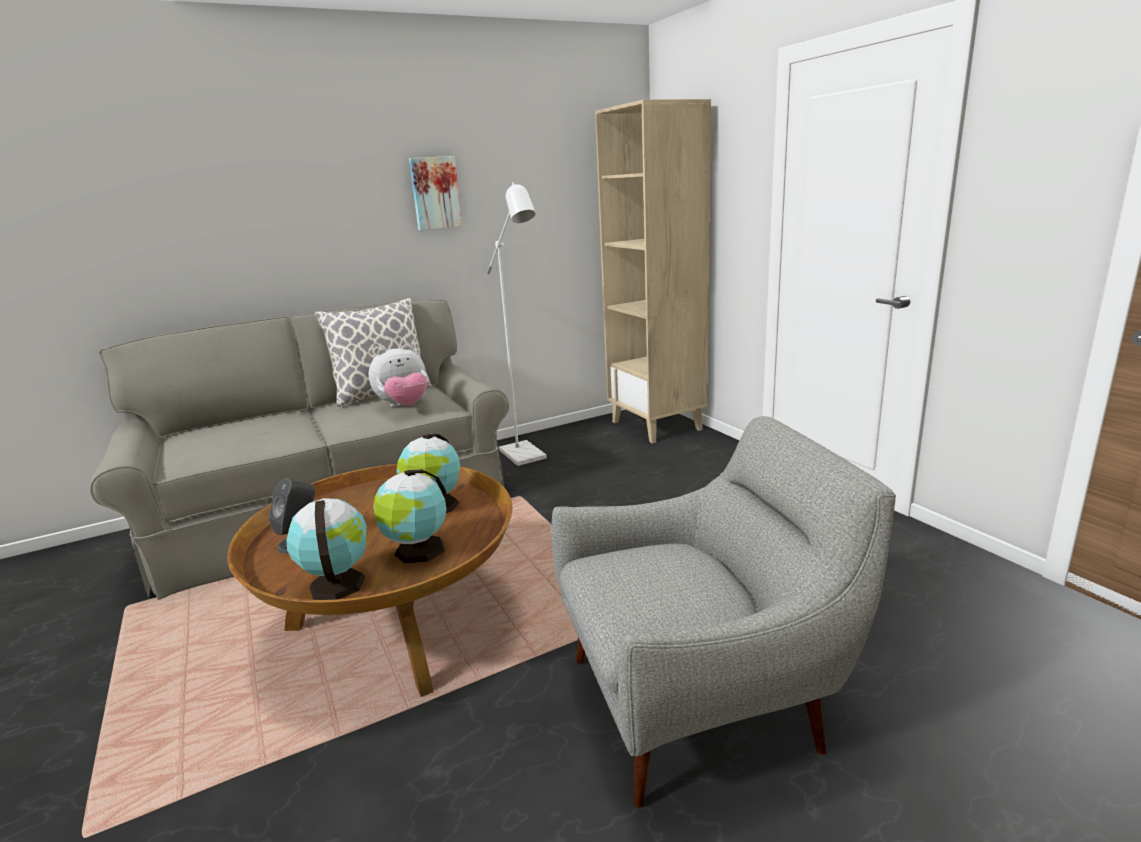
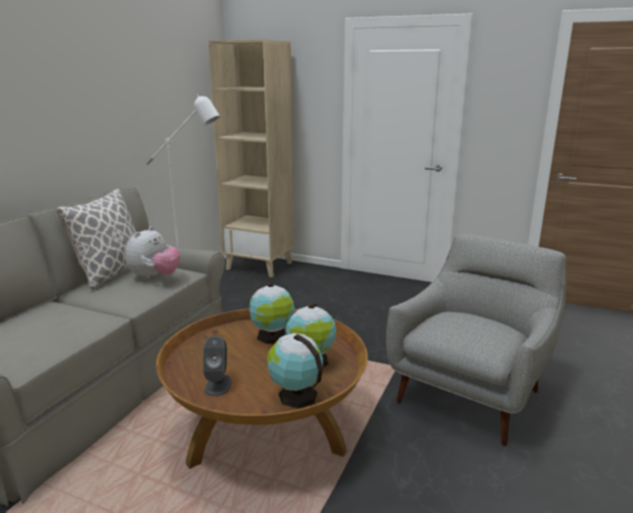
camera: 40 degrees left, 0 degrees up
picture [409,156,462,230] -> none

